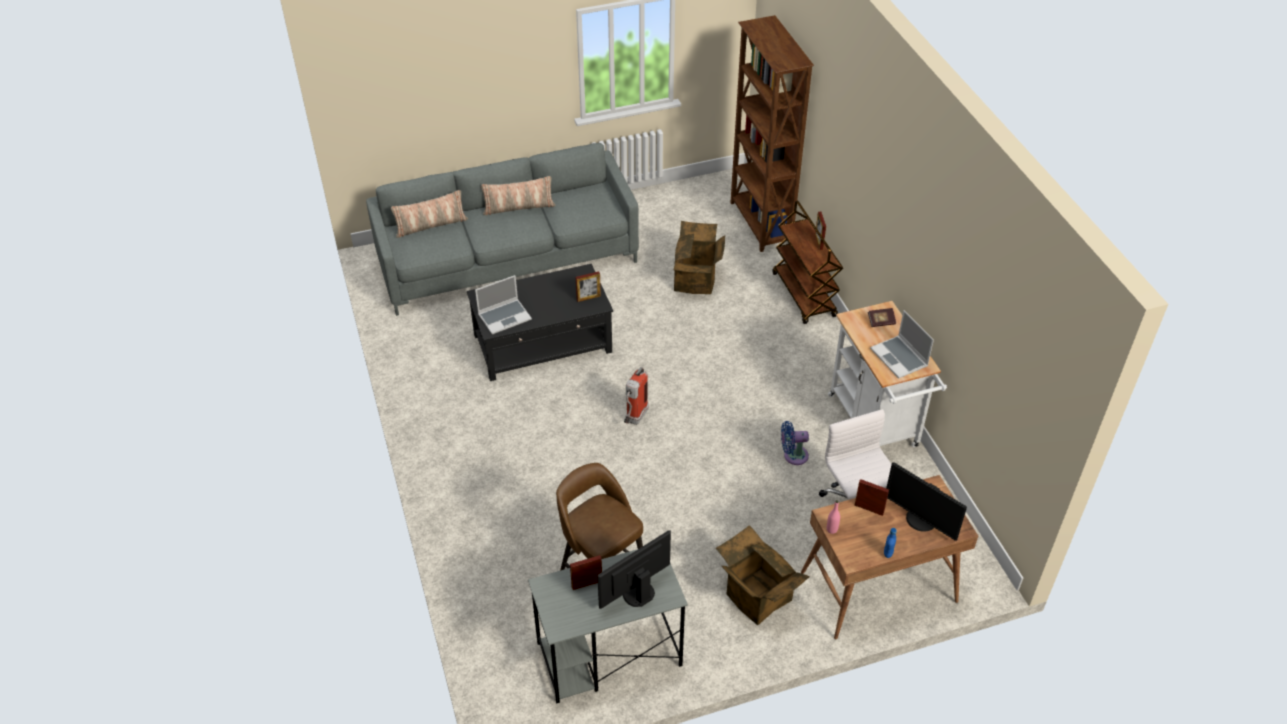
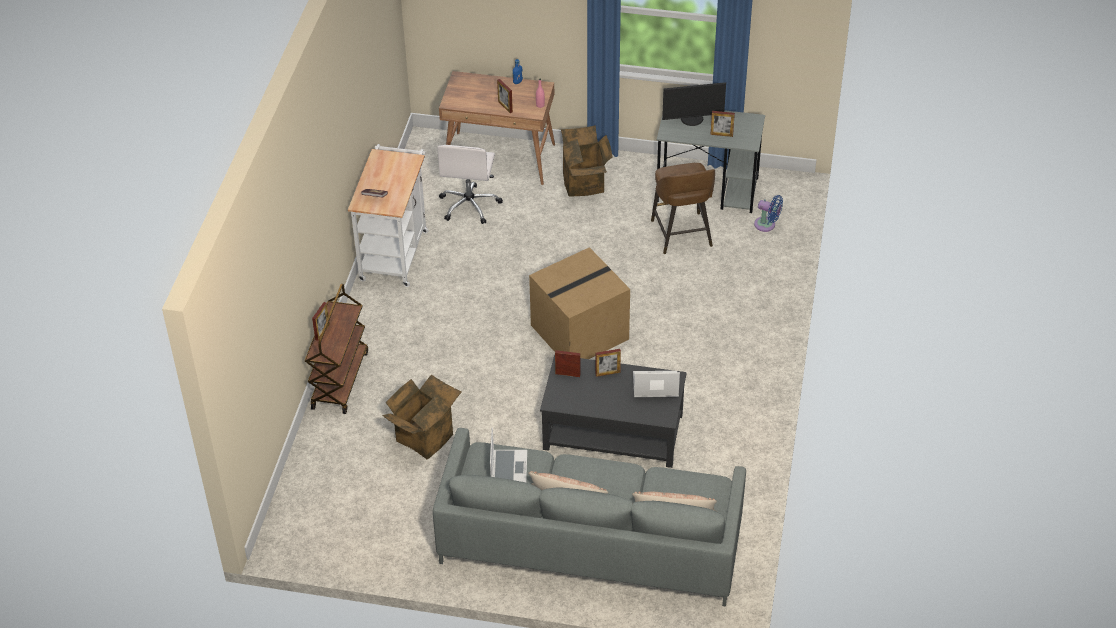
camera: 150 degrees left, 0 degrees up
fire extinguisher [624,367,649,425] -> cardboard box [529,247,630,359]
brown bookcase [730,15,814,252] -> none
blue fan [781,421,809,465] -> blue fan moved to [754,195,783,232]
laptop [870,310,934,379] -> laptop moved to [490,427,527,483]
monitor [886,462,967,541] -> none
none -> picture frame [595,349,621,377]

